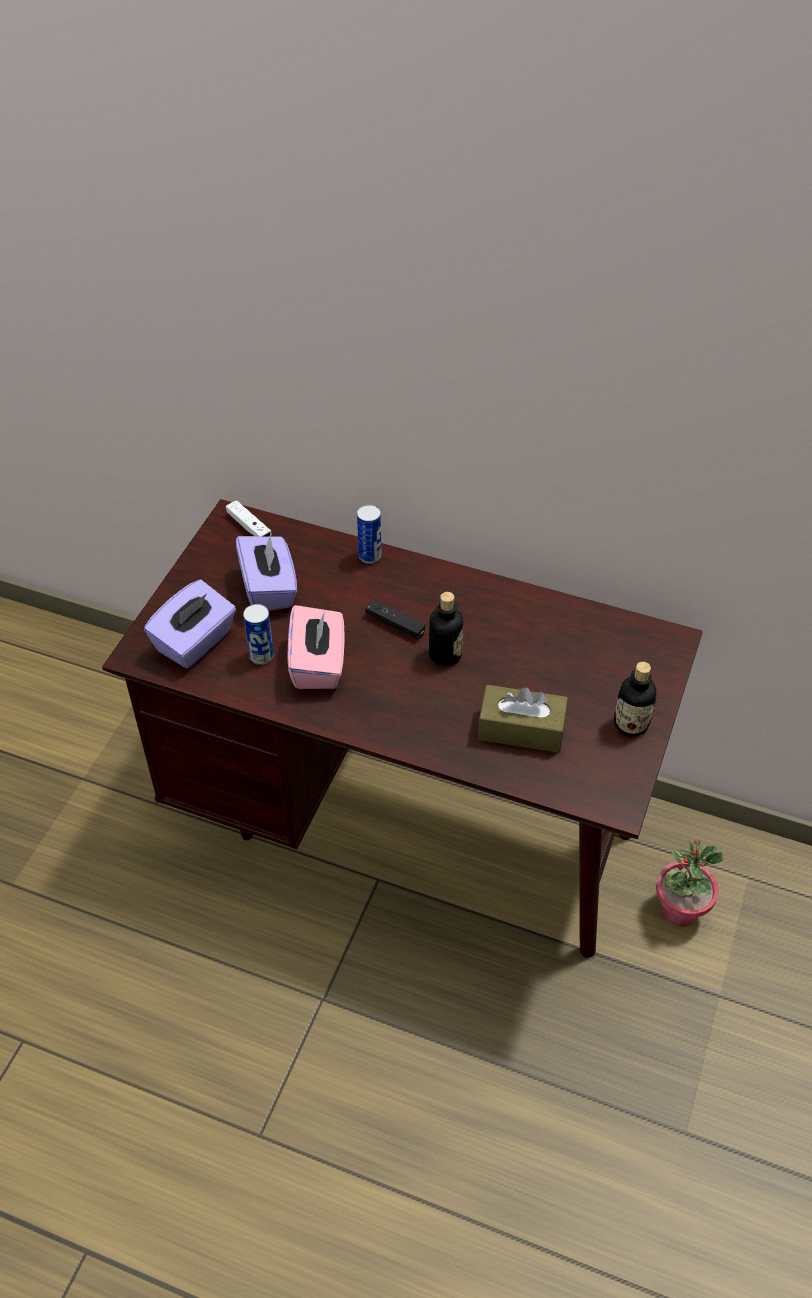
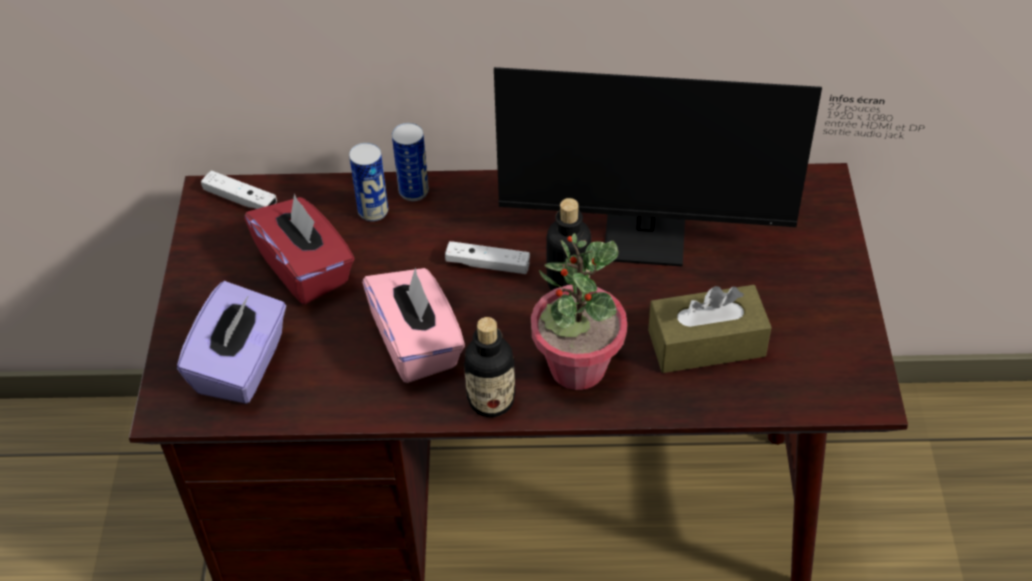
camera: 20 degrees left, 0 degrees up
purple tissue box [236,534,297,611] -> red tissue box [244,193,354,304]
can [243,604,274,665] -> can moved to [349,143,388,221]
black game controller [365,599,425,639] -> white game controller [445,241,530,274]
bottle [614,662,656,737] -> bottle moved to [464,317,515,417]
potted plant [656,839,723,927] -> potted plant moved to [531,233,627,390]
none -> monitor [494,67,924,267]

